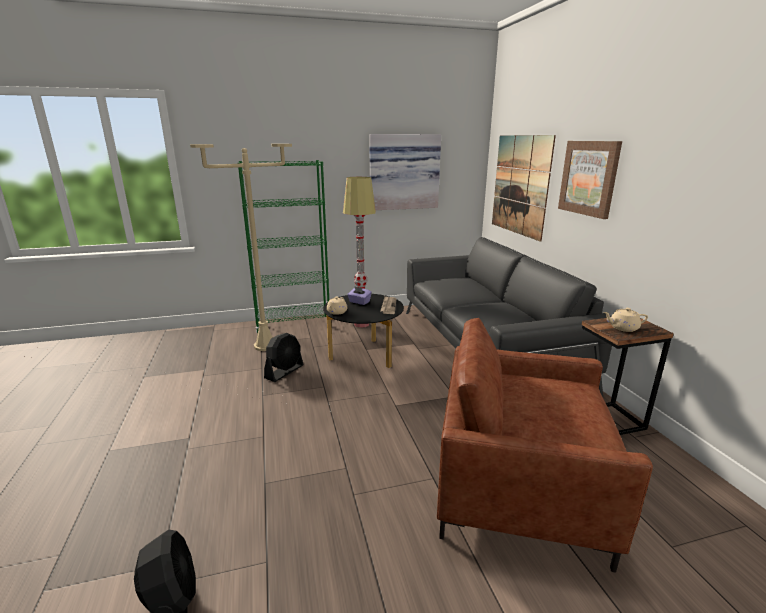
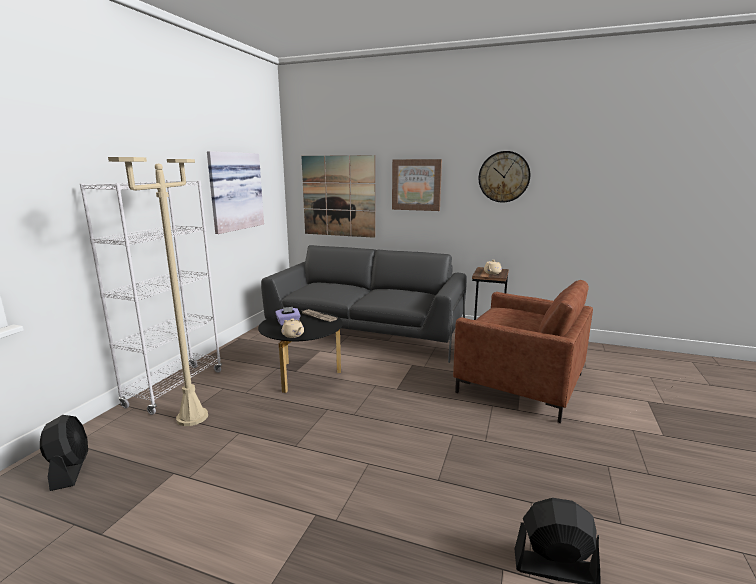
camera: 55 degrees left, 5 degrees down
green bookcase [238,160,329,333] -> white bookcase [80,180,222,415]
black fan [264,333,303,382] -> black fan moved to [40,415,88,491]
floor lamp [343,177,376,328] -> none
brown armchair [437,318,653,573] -> brown armchair turned 105 degrees counterclockwise [453,280,593,423]
none -> wall clock [479,151,530,203]

